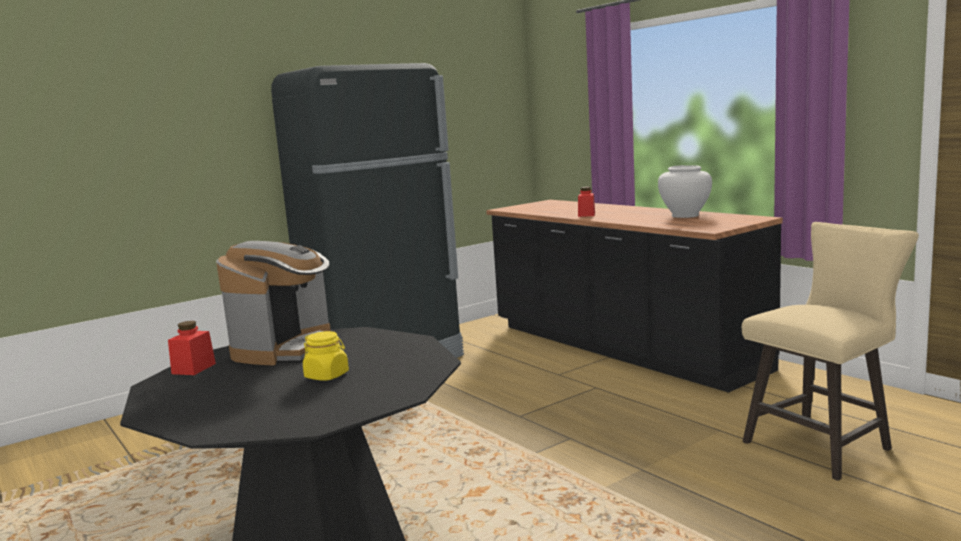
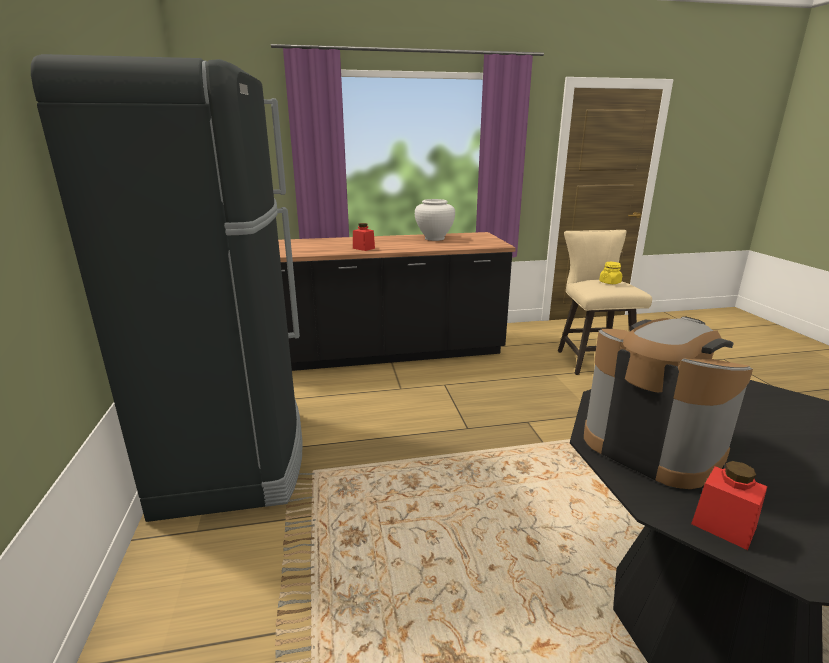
camera: 65 degrees left, 10 degrees up
yellow jar [303,331,349,381] -> yellow jar moved to [599,262,622,284]

